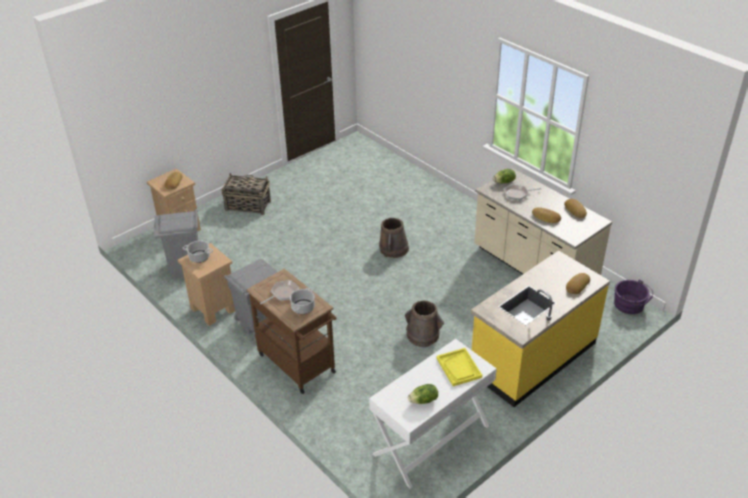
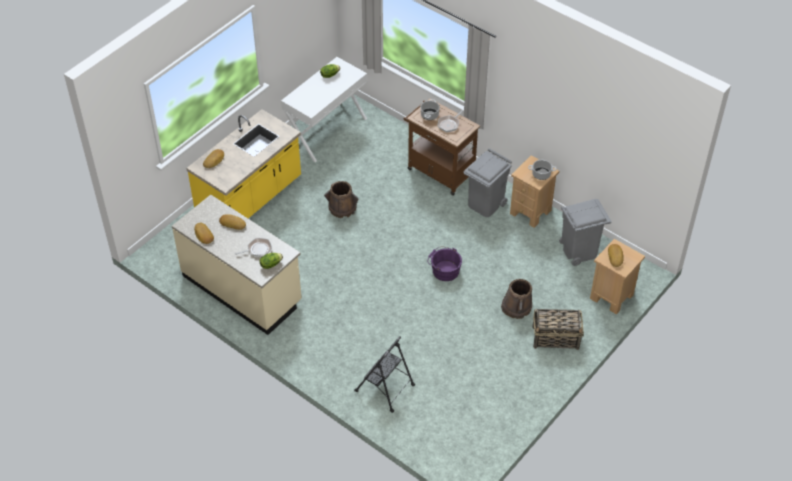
camera: 170 degrees right, 10 degrees up
brown bucket [379,218,409,258] -> brown bucket moved to [501,279,532,319]
yellow tray [437,348,482,386] -> none
purple bucket [614,280,653,314] -> purple bucket moved to [428,246,462,281]
none -> black step ladder [354,336,415,413]

